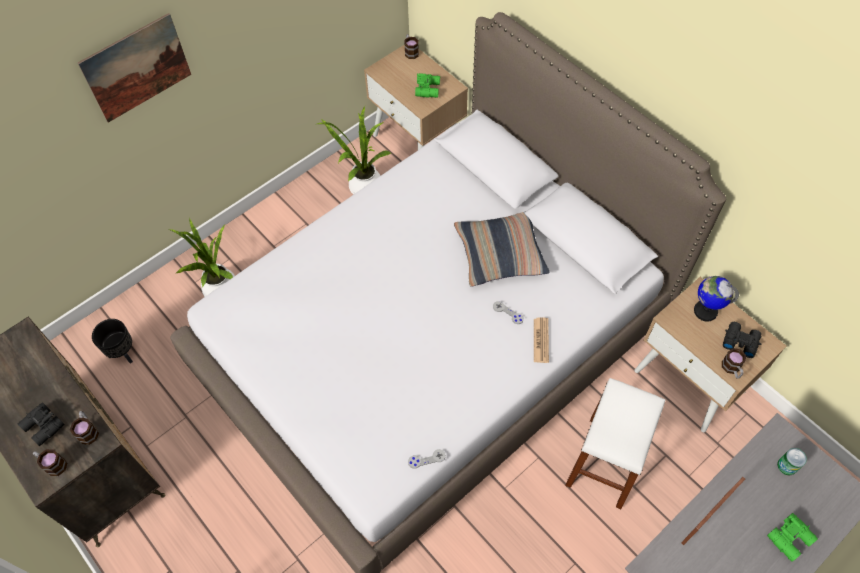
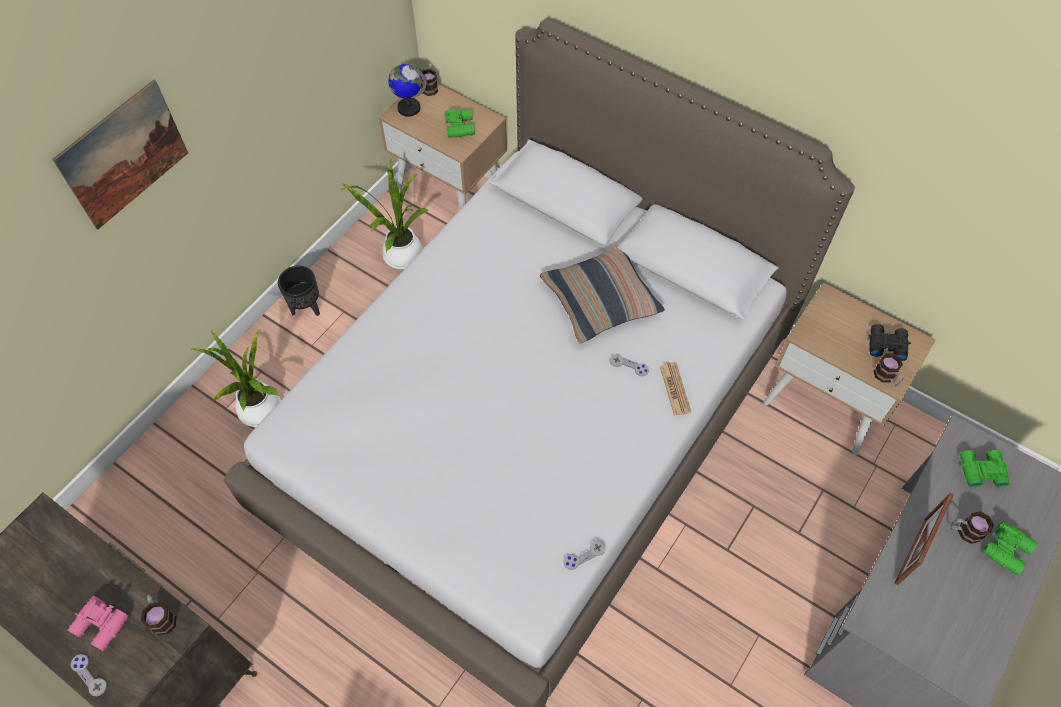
camera: 15 degrees left, 0 degrees up
black binoculars [18,402,64,446] -> pink binoculars [67,596,129,651]
mug [33,449,67,476] -> mug moved to [951,511,994,544]
black planter [92,319,133,364] -> black planter moved to [278,266,320,316]
white stool [565,378,665,509] -> none
globe [694,276,739,322] -> globe moved to [388,64,427,117]
can [777,448,807,476] -> green binoculars [960,450,1010,488]
none -> grey game controller [71,654,107,696]

